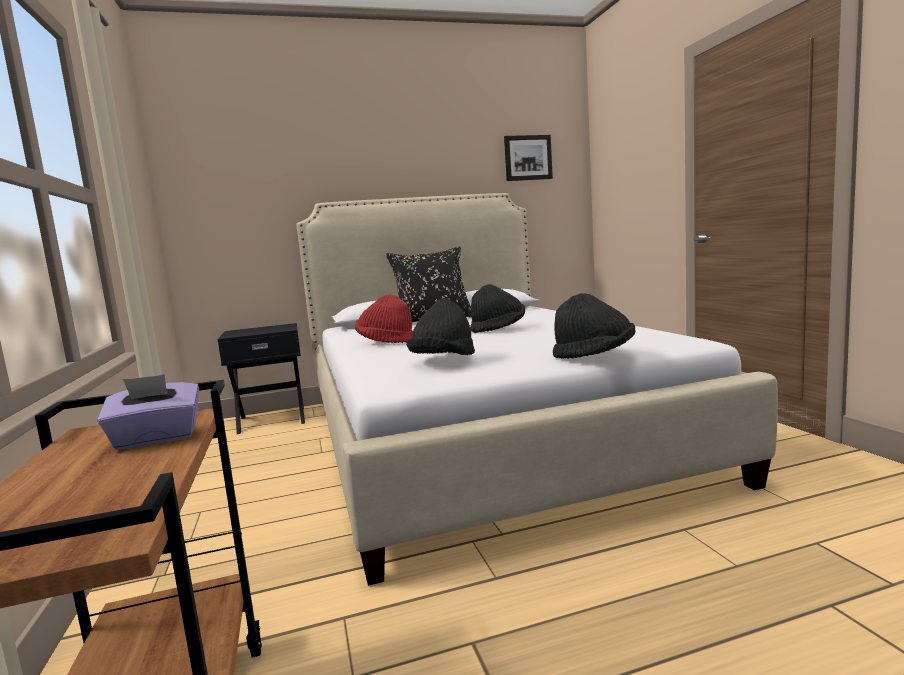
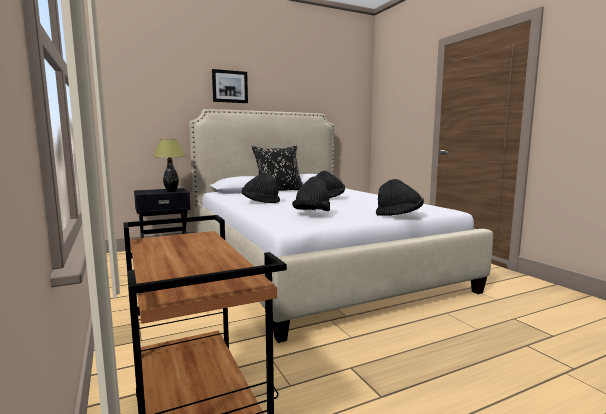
camera: 10 degrees left, 0 degrees up
purple tissue box [97,374,199,450] -> none
red hat [355,294,413,343] -> black hat [242,172,280,203]
picture [504,135,553,181] -> picture moved to [212,69,248,103]
none -> table lamp [153,140,186,192]

